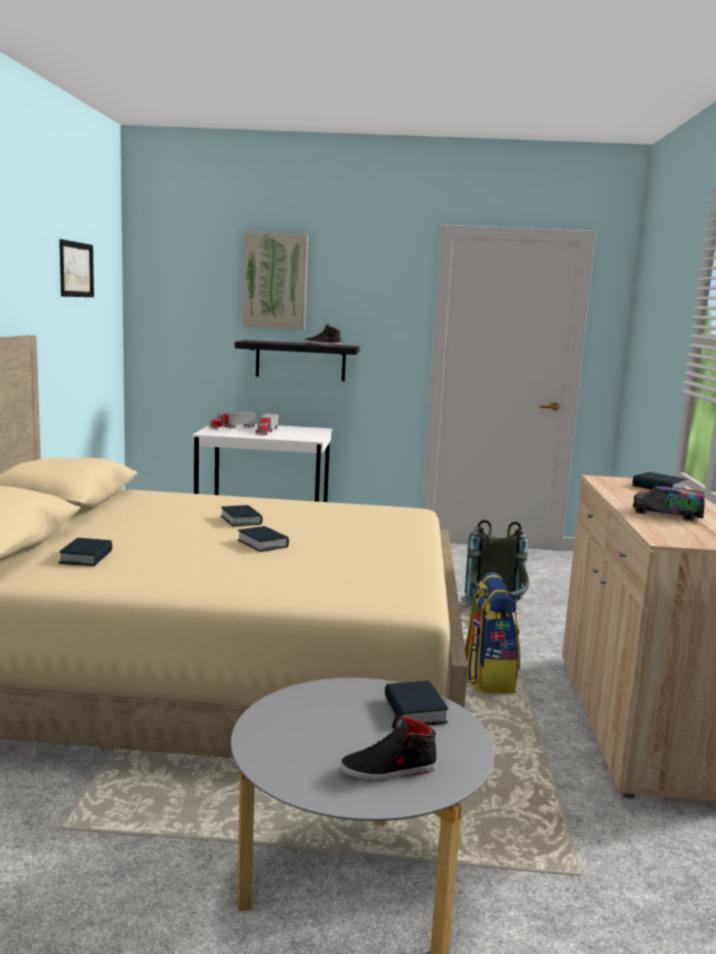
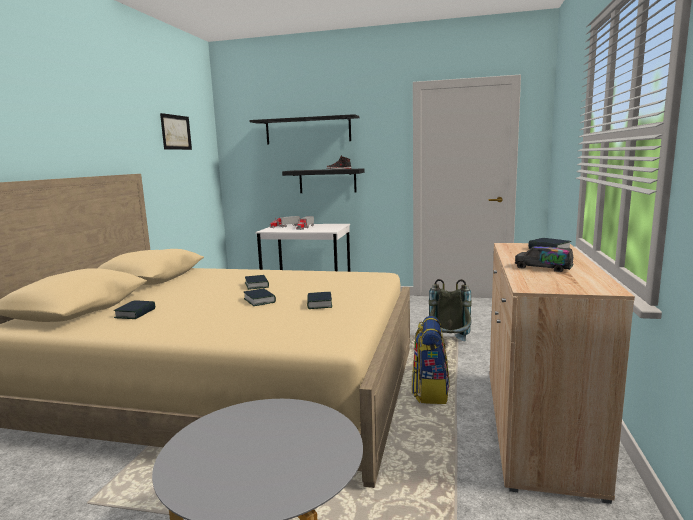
camera: 10 degrees right, 0 degrees up
picture [242,232,308,330] -> black shelf [250,114,359,145]
black shoe [340,713,437,781] -> none
book [385,681,448,725] -> book moved to [307,292,332,309]

